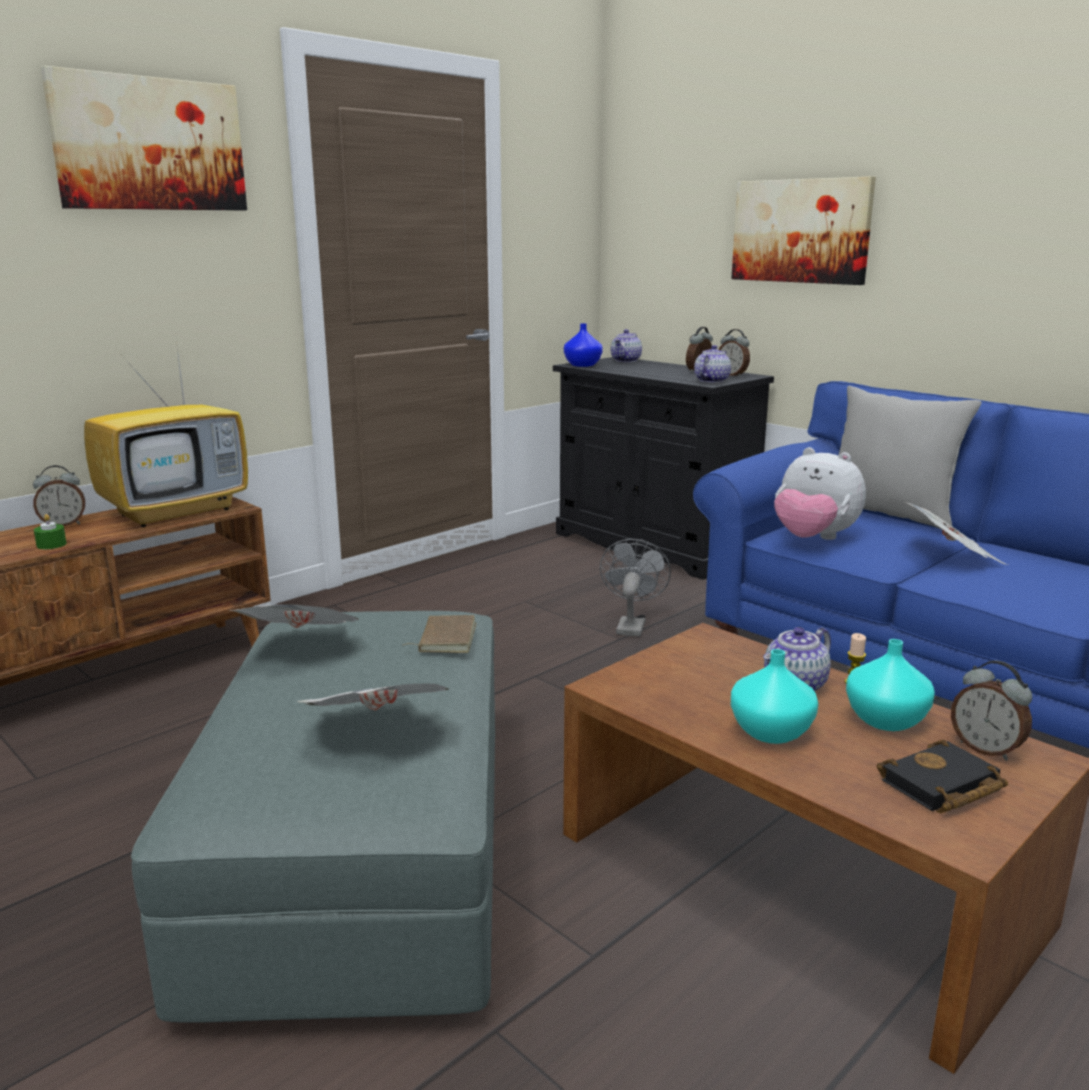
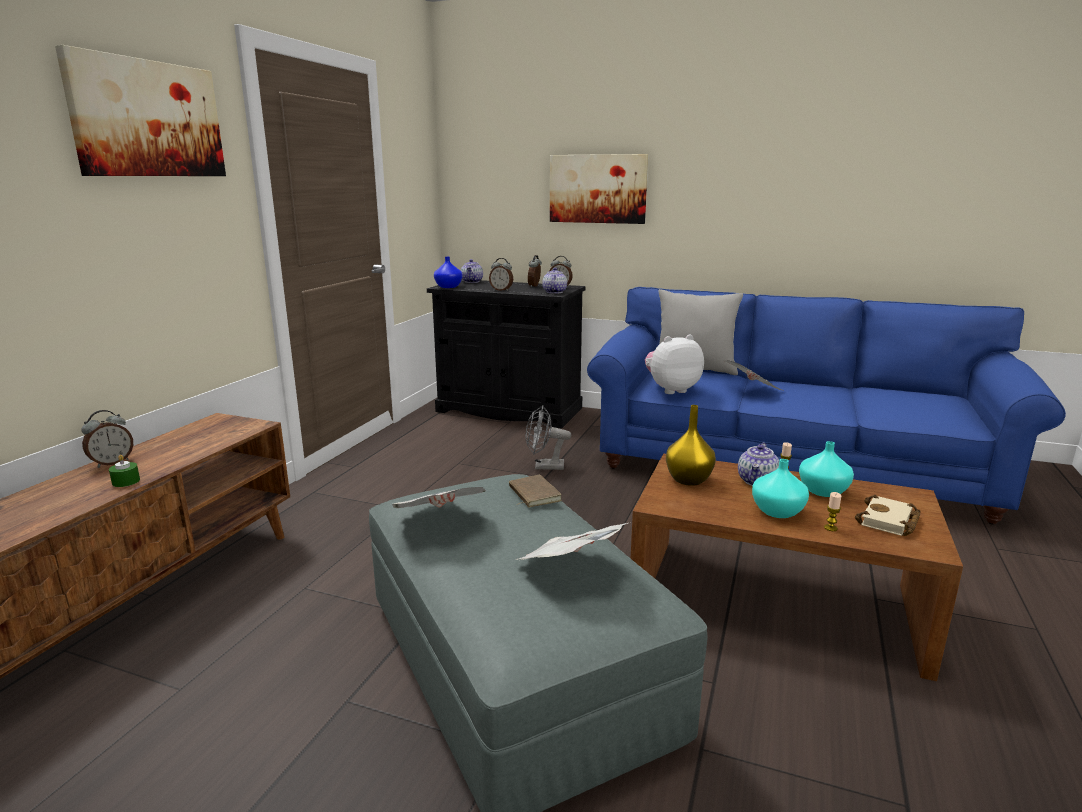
camera: 25 degrees left, 0 degrees up
television [84,333,248,527] -> none
grey fan [600,539,671,636] -> grey fan turned 75 degrees counterclockwise [526,405,571,470]
plush toy [774,447,866,540] -> plush toy turned 150 degrees clockwise [645,334,704,394]
black book [877,740,1008,813] -> beige book [855,495,920,536]
alarm clock [951,660,1032,761] -> alarm clock moved to [489,258,513,291]
none -> yellow vase [666,405,716,486]
none -> candle [824,492,841,531]

